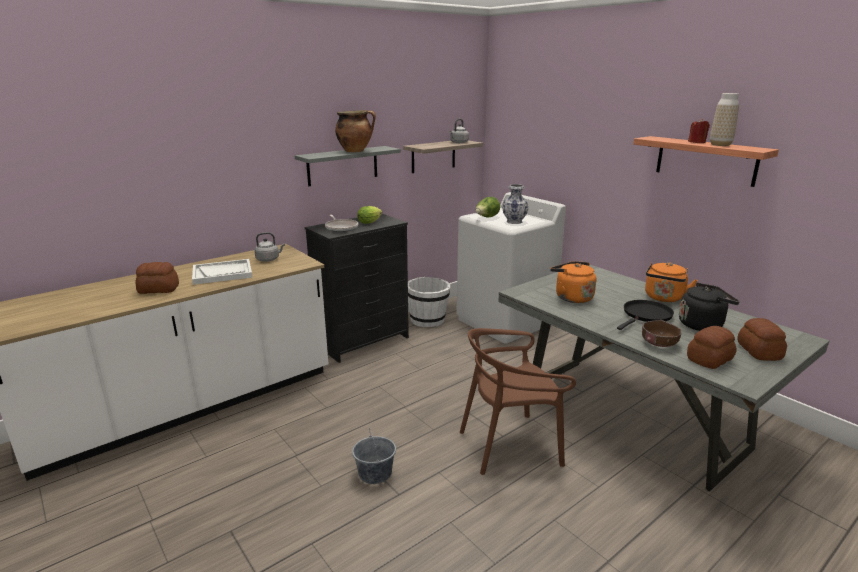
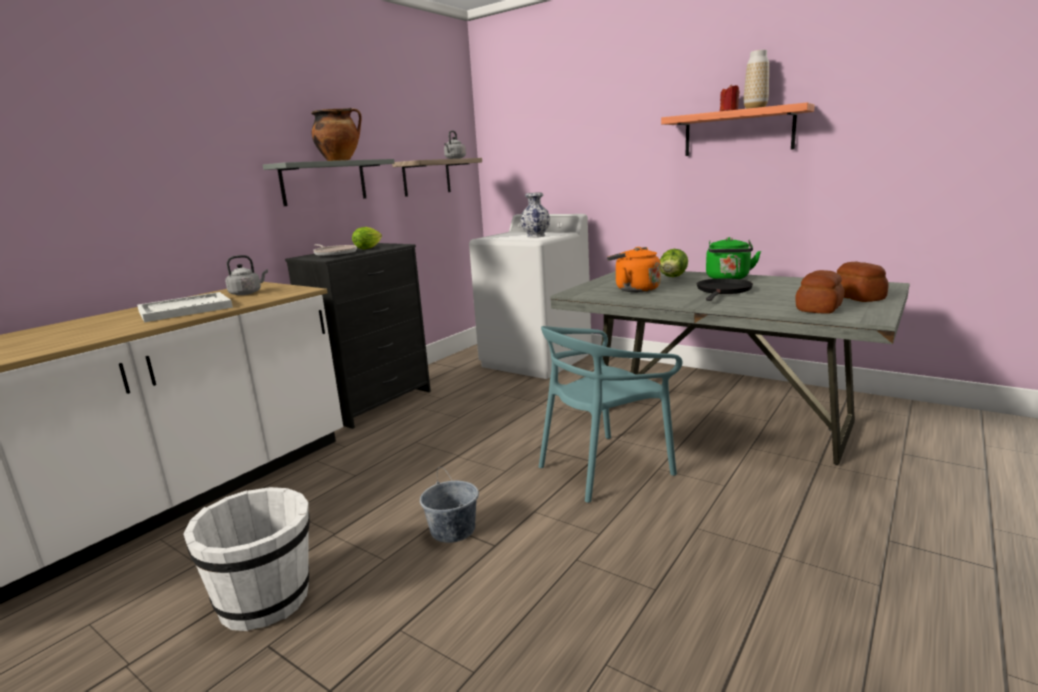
camera: 15 degrees left, 5 degrees down
bread [136,262,179,294] -> none
white bucket [408,277,450,327] -> white bucket moved to [183,487,309,631]
brown chair [460,328,576,475] -> turquoise chair [539,326,682,503]
lettuce [475,197,500,217] -> lettuce moved to [660,249,688,277]
brown bowl [642,320,682,347] -> none
orange kettle [645,262,698,302] -> green kettle [706,237,761,279]
black kettle [679,283,740,331] -> none

